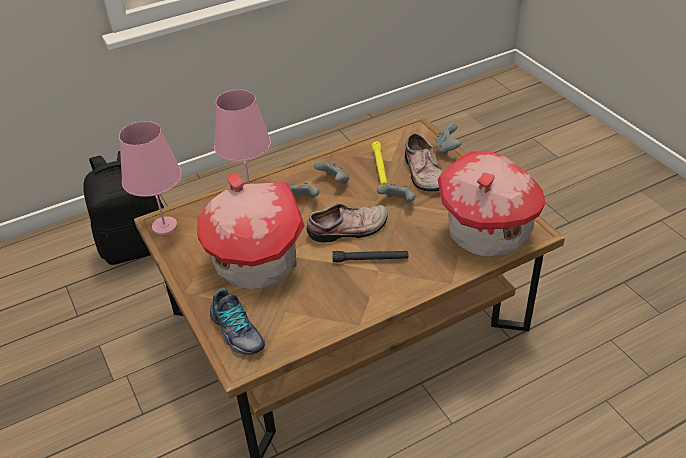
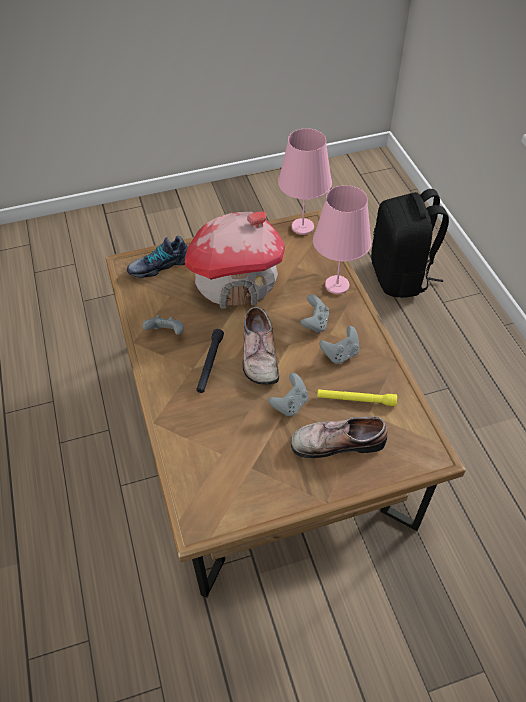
camera: 100 degrees right, 10 degrees up
grey game controller [436,123,461,155] -> grey game controller moved to [142,315,184,335]
toy house [437,151,546,257] -> none

